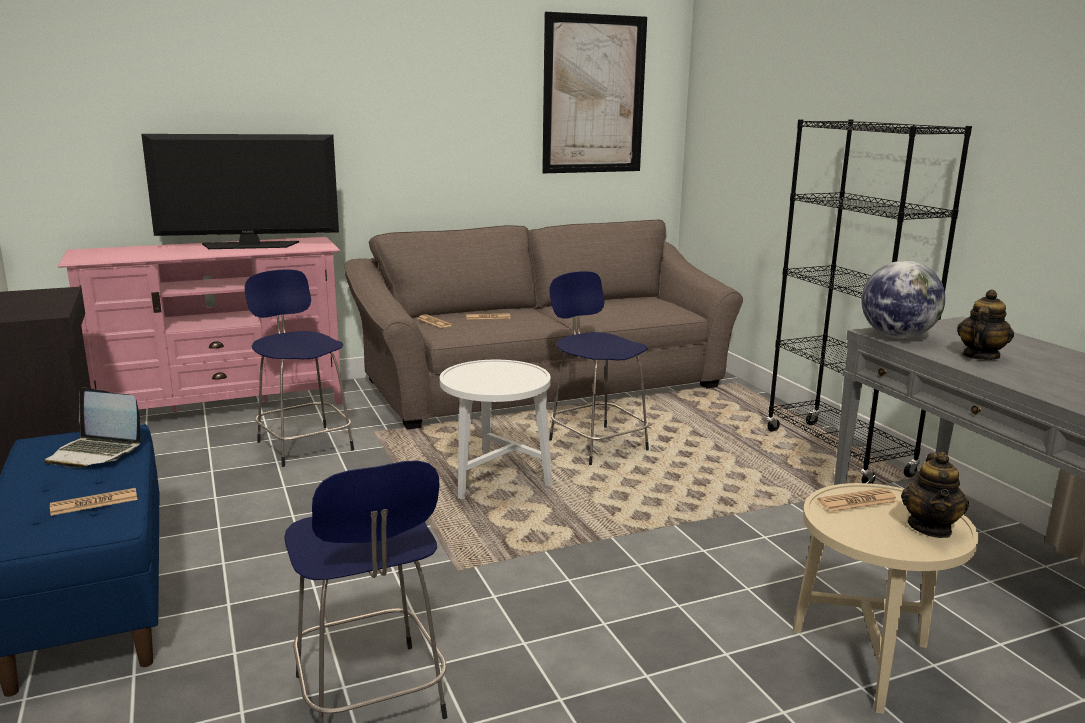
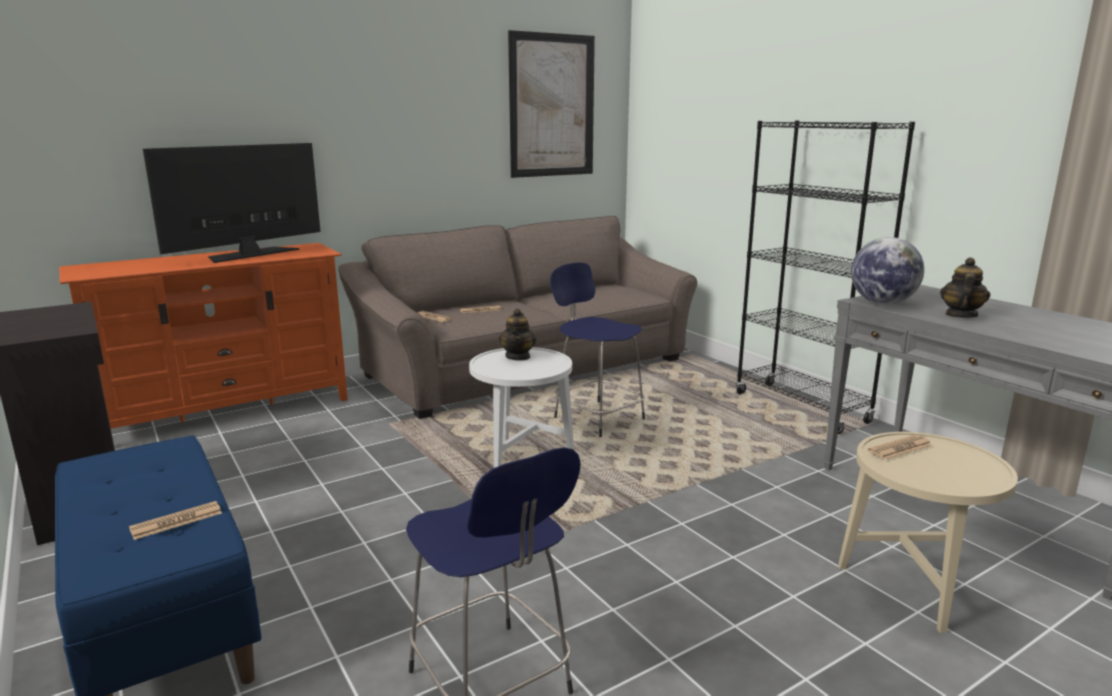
camera: 10 degrees left, 0 degrees up
laptop [45,387,141,468] -> none
pink tv stand [58,237,342,414] -> orange tv stand [59,243,348,429]
television [141,134,339,249] -> television turned 150 degrees clockwise [143,143,321,263]
blue stool [245,269,354,467] -> none
teapot [901,452,969,538] -> teapot moved to [499,309,536,361]

